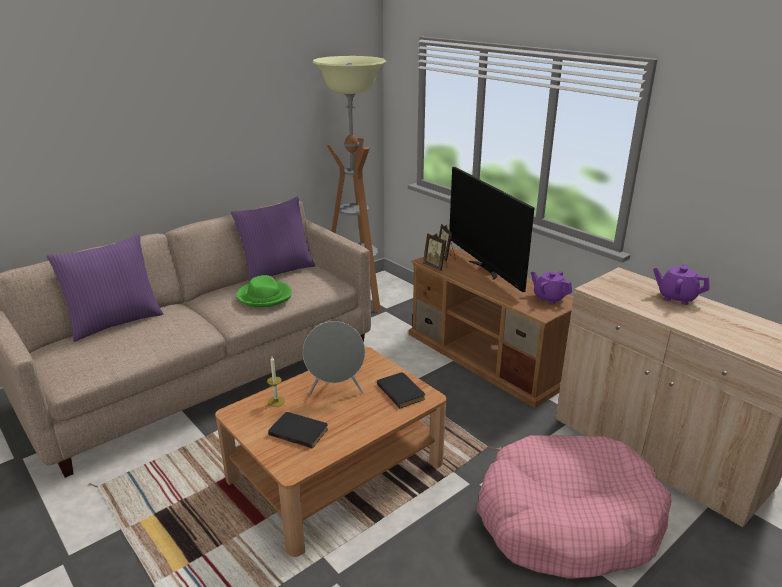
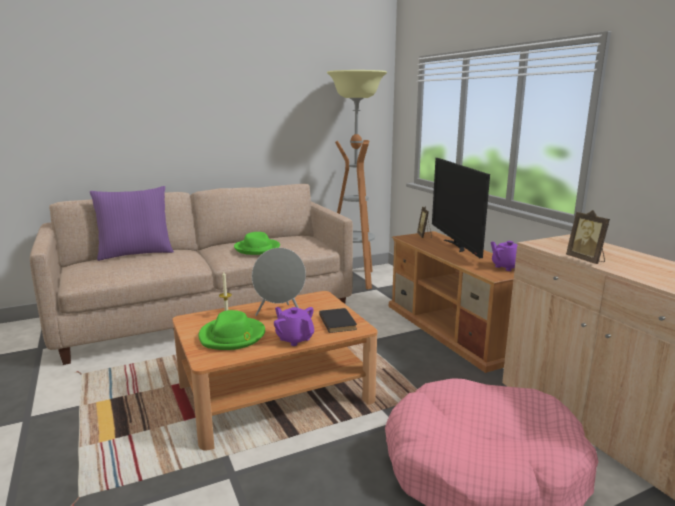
camera: 15 degrees right, 10 degrees down
purple pillow [231,196,316,282] -> none
black book [268,412,328,449] -> green hat [198,310,265,350]
picture frame [423,233,447,271] -> picture frame moved to [566,210,610,264]
purple teapot [653,264,710,305] -> purple teapot moved to [274,307,314,346]

